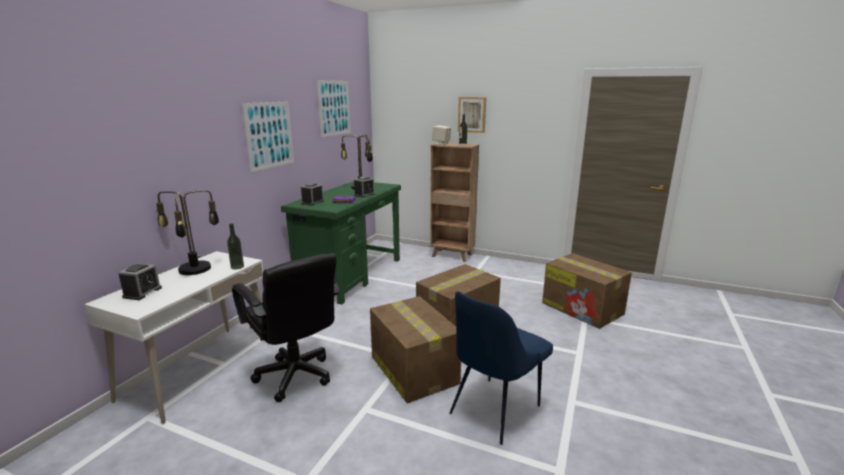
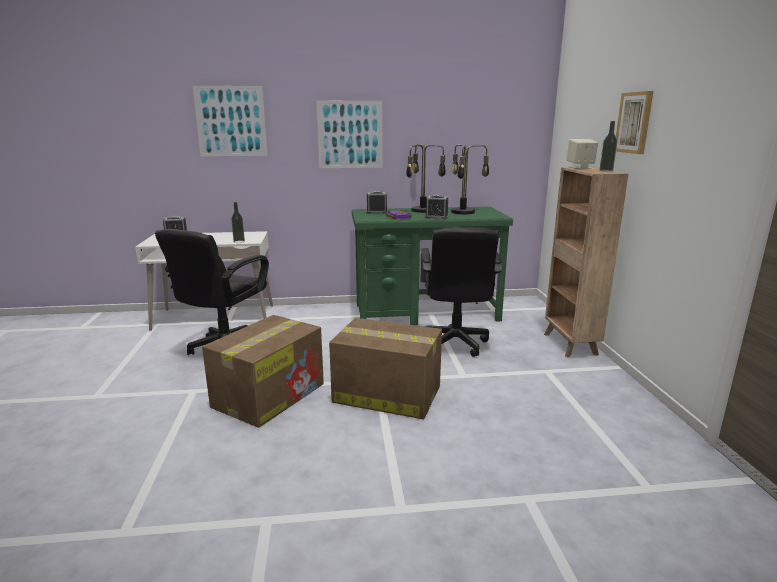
camera: 60 degrees right, 0 degrees up
table lamp [156,190,219,275] -> table lamp moved to [406,144,446,213]
picture [317,80,351,137] -> picture moved to [193,86,268,156]
blue chair [450,291,553,445] -> none
cardboard box [542,253,632,329] -> none
none -> black office chair [420,227,502,357]

